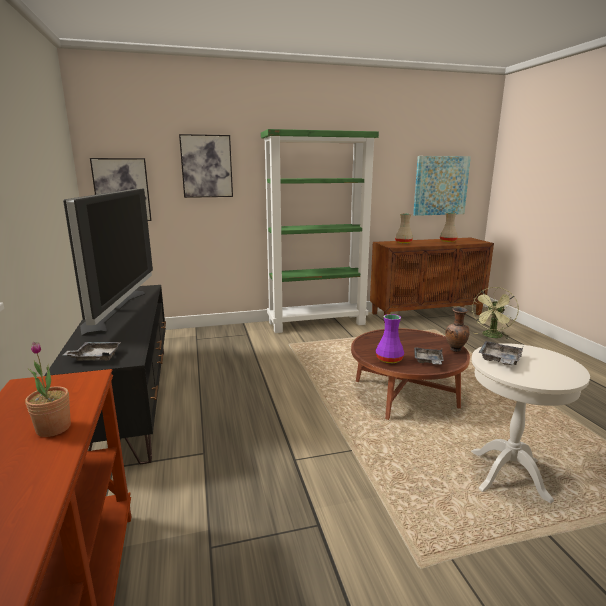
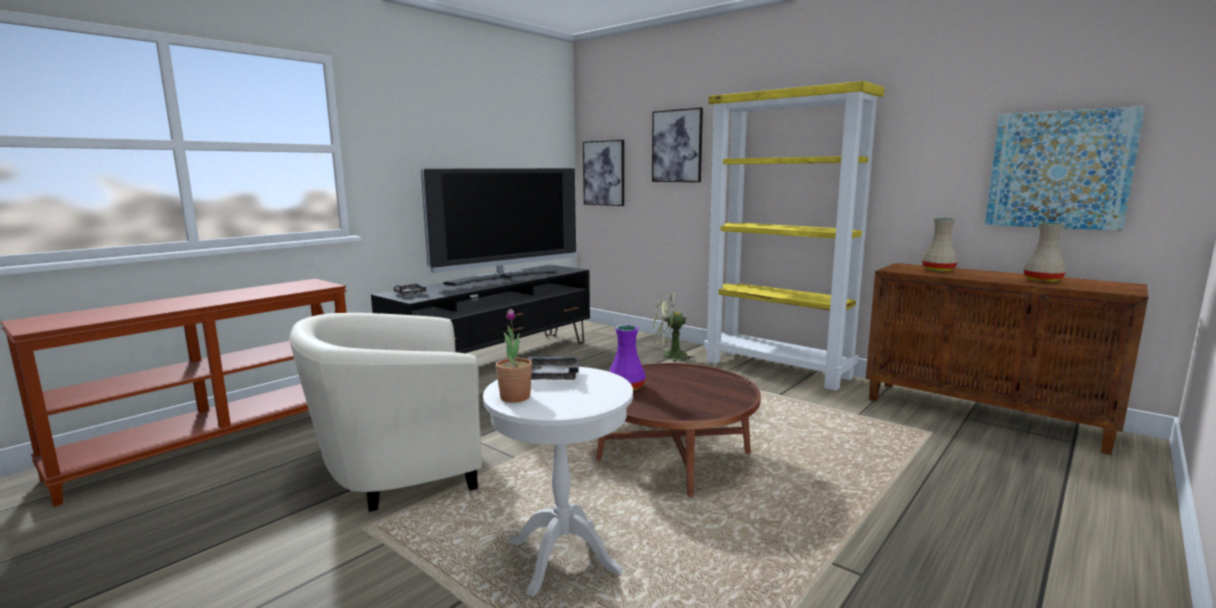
camera: 55 degrees right, 5 degrees down
potted plant [25,342,71,437] -> potted plant moved to [496,309,532,403]
green bookcase [261,129,379,333] -> yellow bookcase [704,81,885,391]
grey tray [414,347,444,365] -> none
brown vase [445,307,470,352] -> none
green fan [471,287,519,339] -> green fan moved to [653,292,695,362]
none -> beige armchair [289,313,482,512]

